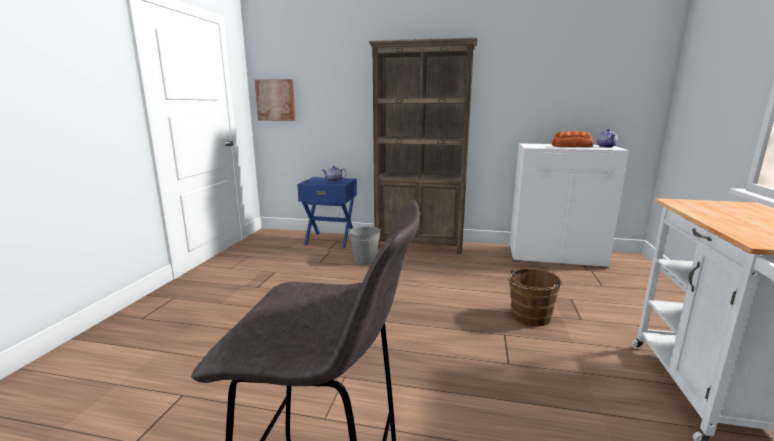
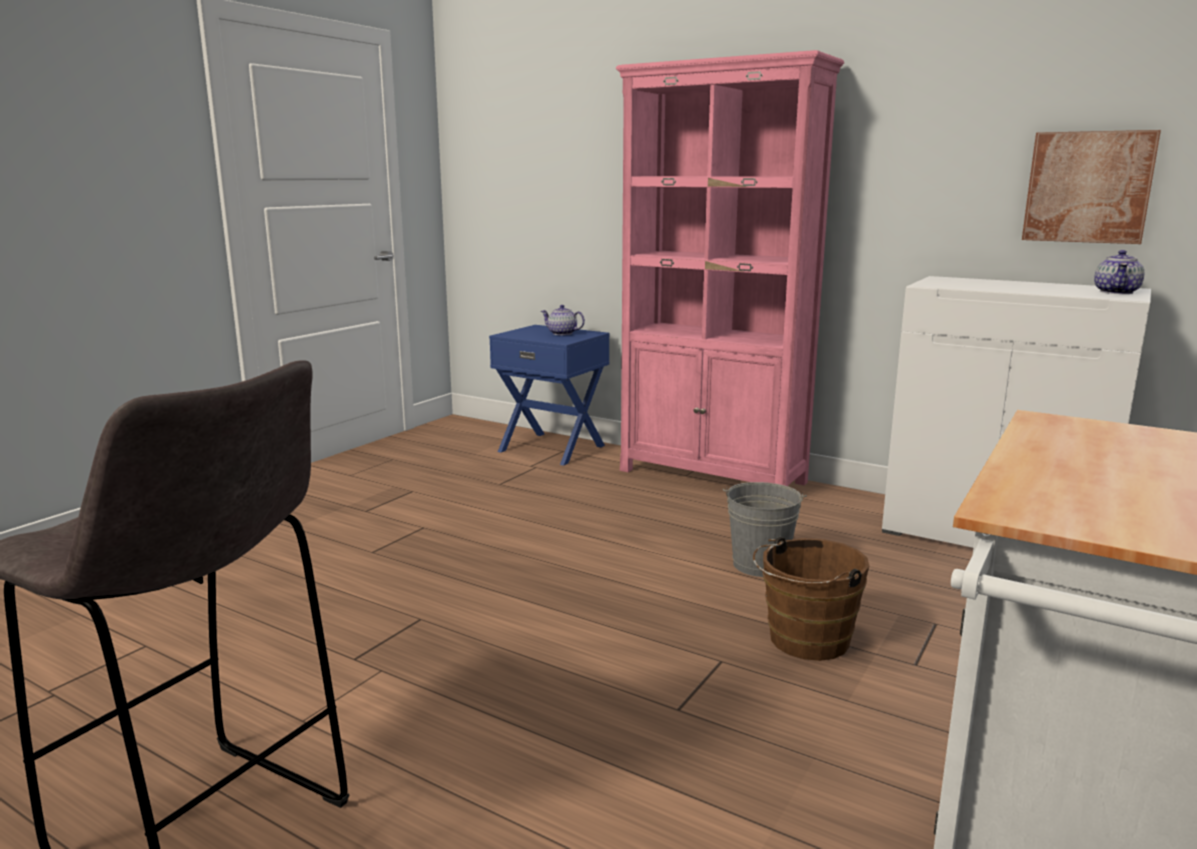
camera: 20 degrees right, 0 degrees up
picture [255,79,296,121] -> picture moved to [1022,130,1161,244]
grey bucket [347,226,382,265] -> grey bucket moved to [723,482,807,577]
brown bookcase [369,37,477,254] -> pink bookcase [616,50,844,486]
bread [552,131,593,147] -> none

